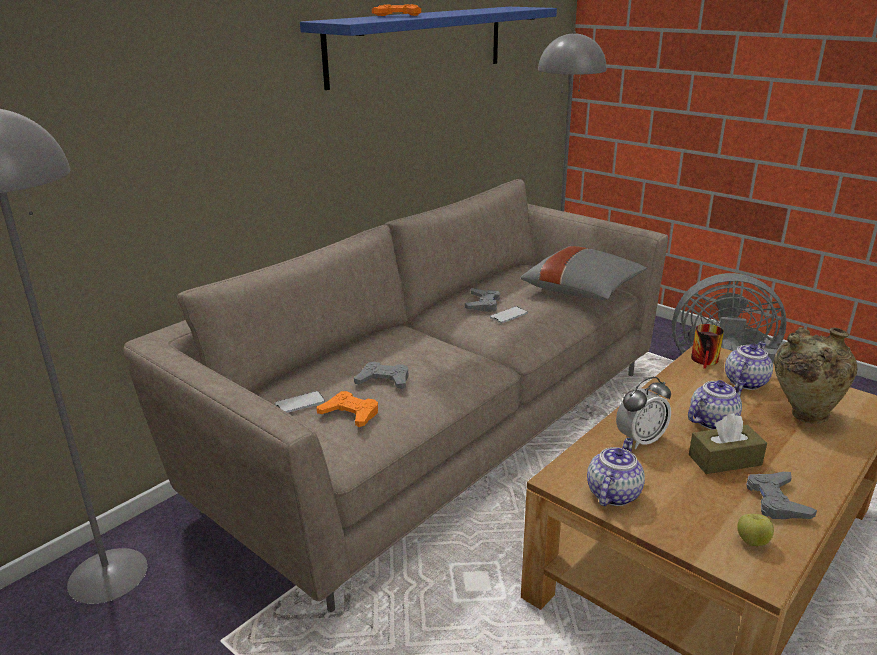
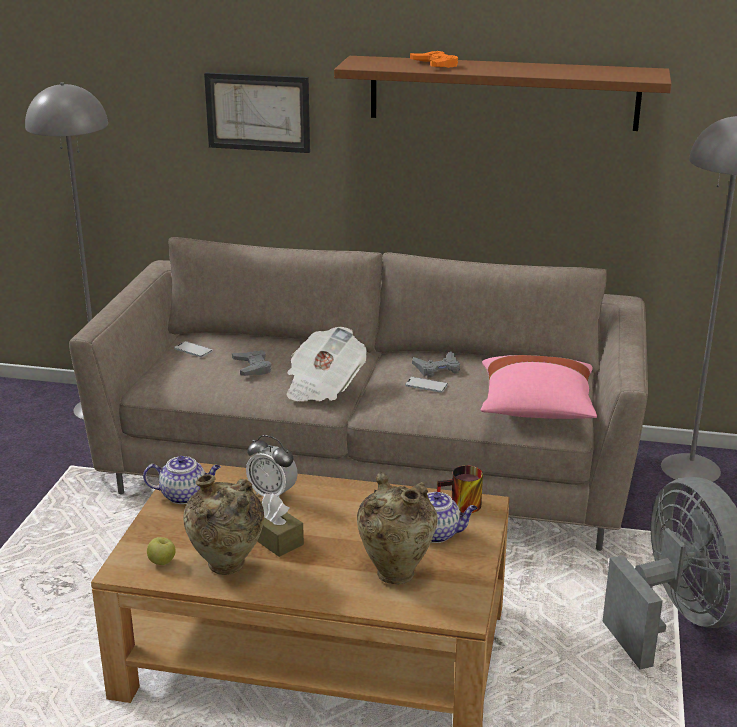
camera: 60 degrees right, 0 degrees up
blue shelf [300,7,557,90] -> brown shelf [334,56,672,131]
orange game controller [317,391,378,427] -> none
grey pillow [521,246,647,300] -> pink pillow [481,355,597,419]
teapot [688,380,746,430] -> none
grey game controller [747,472,817,519] -> beige vase [183,474,264,575]
none -> picture [204,72,310,153]
none -> newspaper [287,327,367,401]

